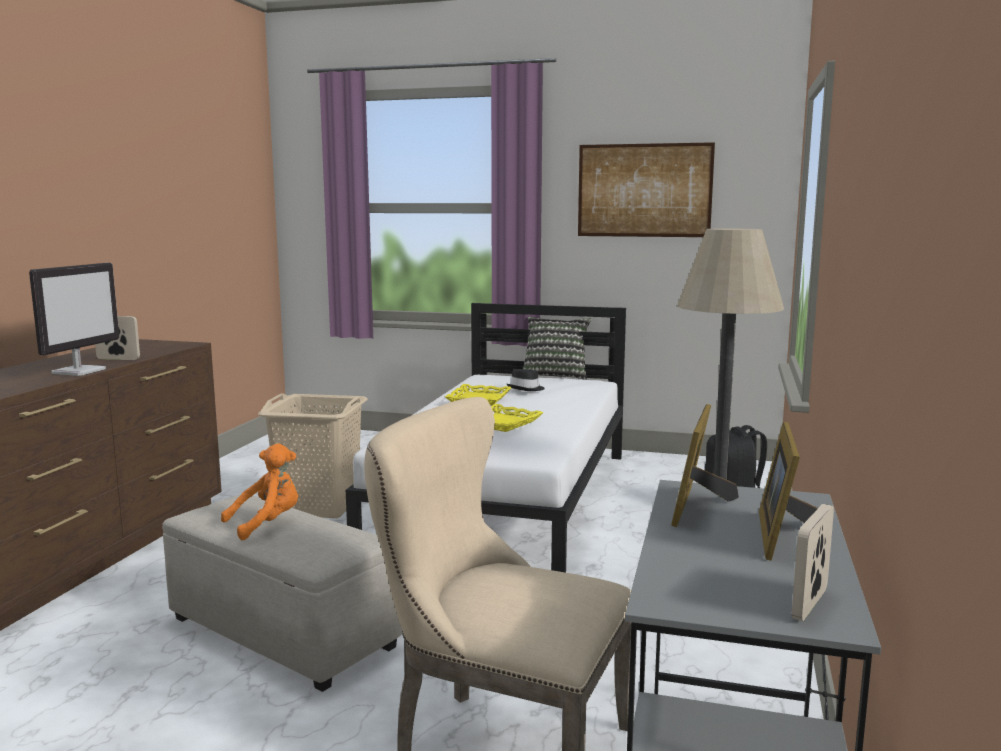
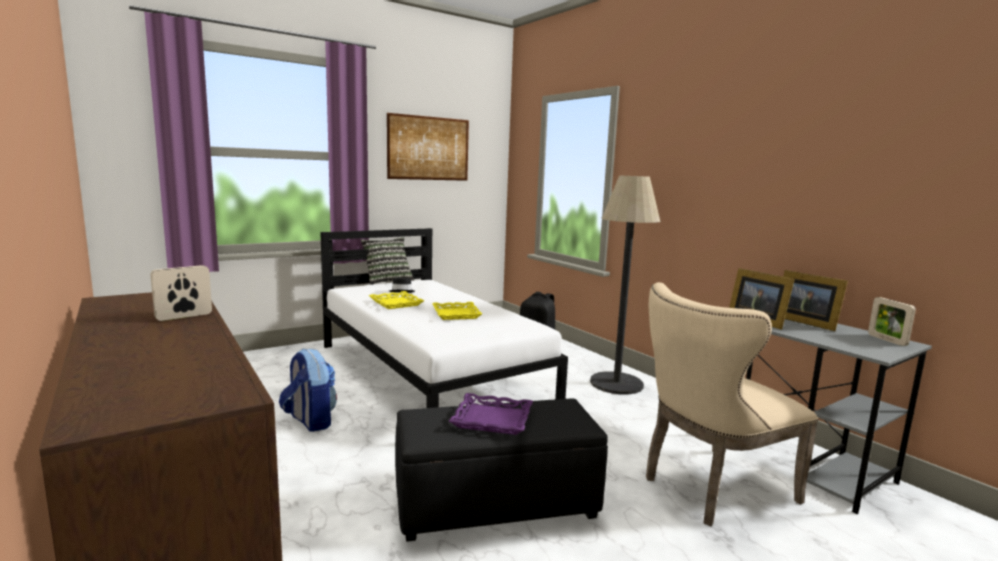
camera: 50 degrees left, 0 degrees up
monitor [29,263,119,376] -> none
beige ottoman [162,494,402,692] -> black ottoman [395,398,608,542]
orange plush toy [221,444,298,540] -> purple tray [449,393,533,435]
beige laundry basket [258,393,368,518] -> backpack [279,348,337,432]

